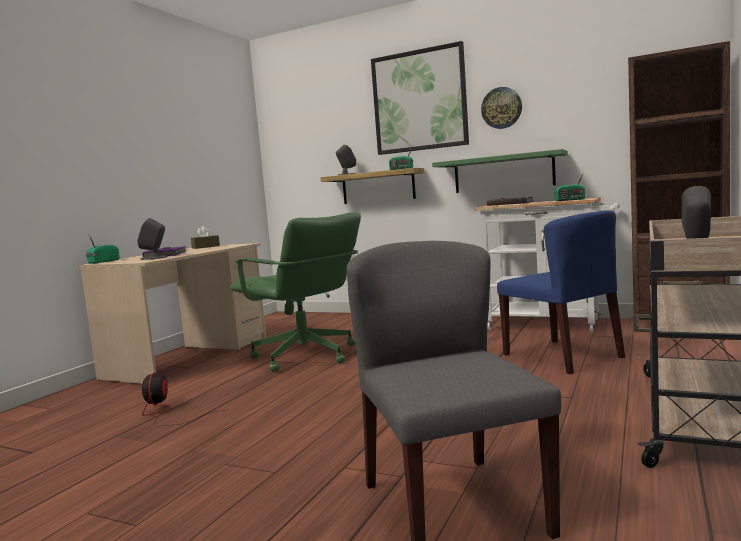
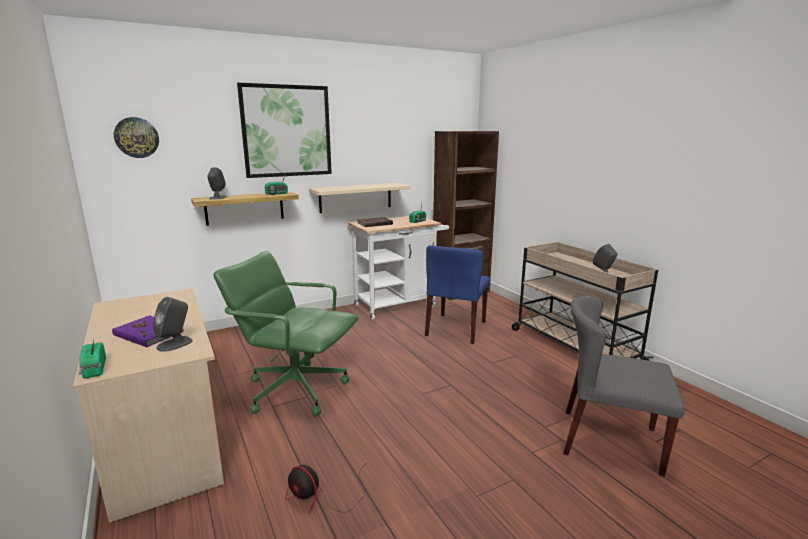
camera: 55 degrees left, 10 degrees up
brown tissue box [191,226,220,249] -> none
green office chair [230,212,361,372] -> green office chair turned 150 degrees counterclockwise [213,251,358,416]
green shelf [432,149,568,193] -> beige shelf [309,183,411,213]
wall clock [481,87,522,129] -> wall clock moved to [114,117,159,158]
blue chair [497,210,625,374] -> blue chair turned 105 degrees clockwise [425,245,490,344]

